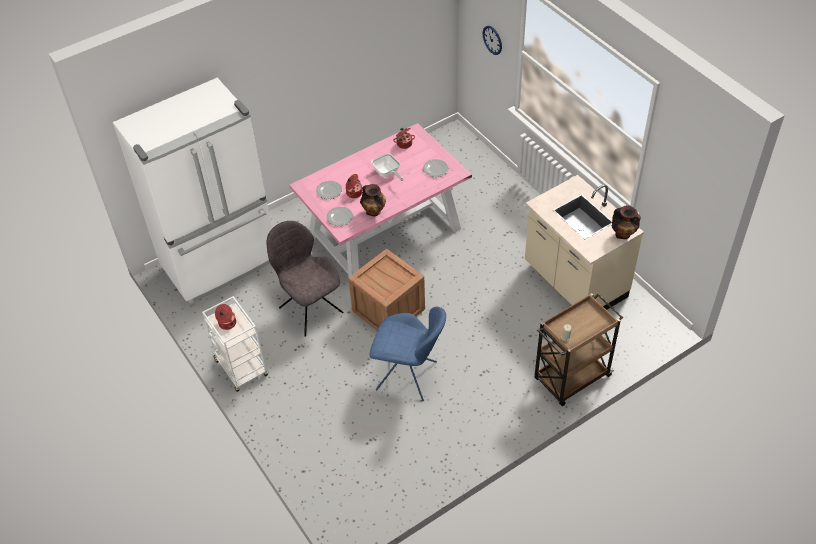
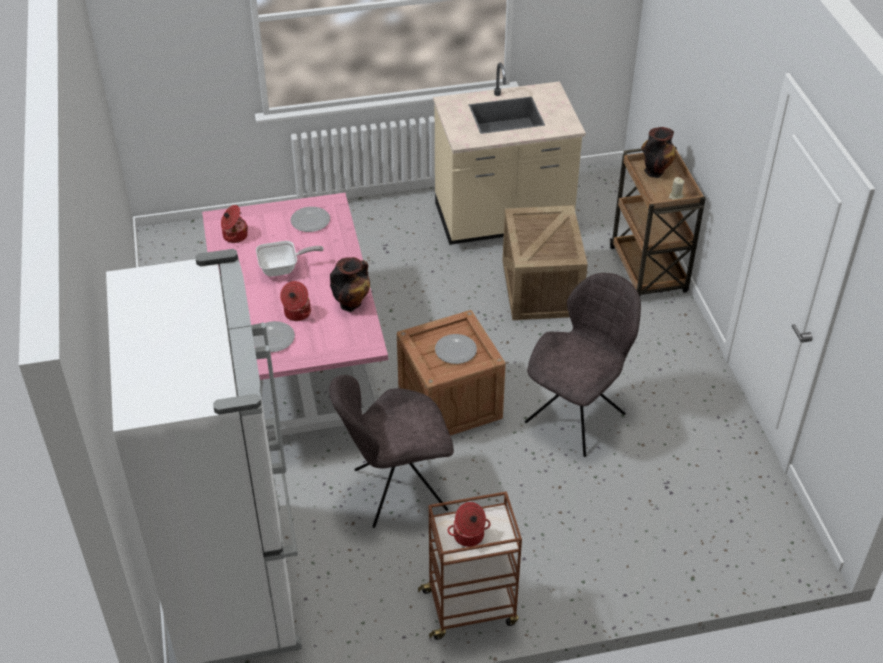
camera: 70 degrees left, 5 degrees down
white cart [202,296,268,392] -> brown cart [418,492,522,640]
plate [327,207,353,226] -> plate moved to [435,334,477,364]
blue chair [370,307,446,401] -> grey chair [525,273,641,457]
wall clock [483,26,502,55] -> none
vase [612,206,641,239] -> vase moved to [641,127,676,178]
none -> crate [503,205,588,320]

